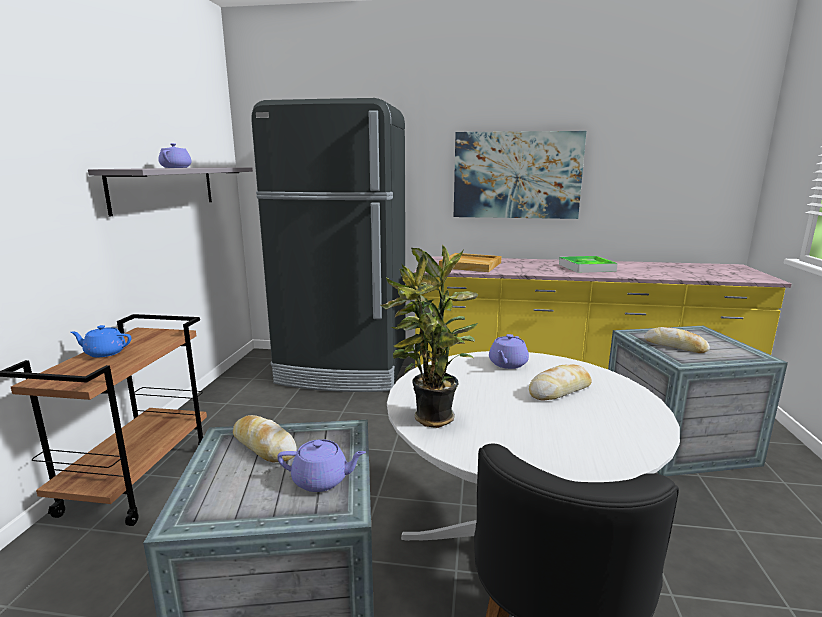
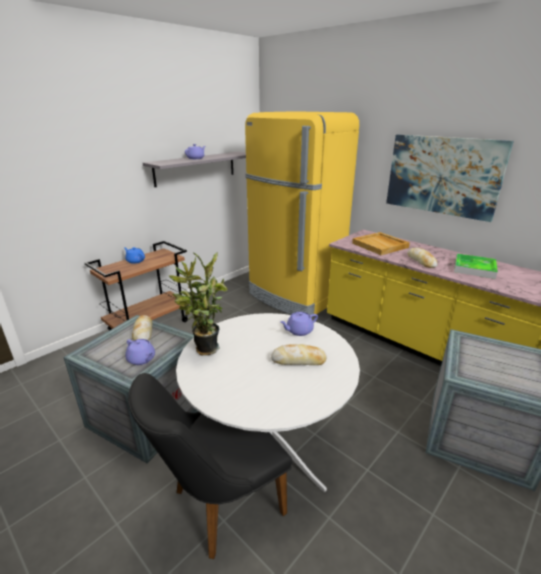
camera: 35 degrees right, 10 degrees up
black fridge [251,98,406,392] -> yellow fridge [245,111,359,315]
bread [644,327,710,353] -> bread moved to [407,247,438,268]

